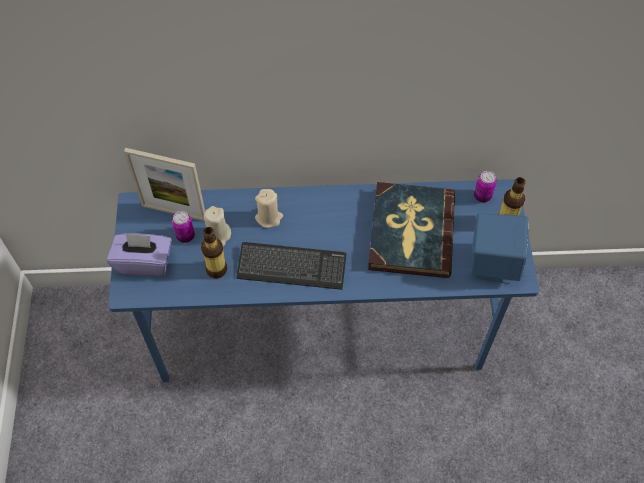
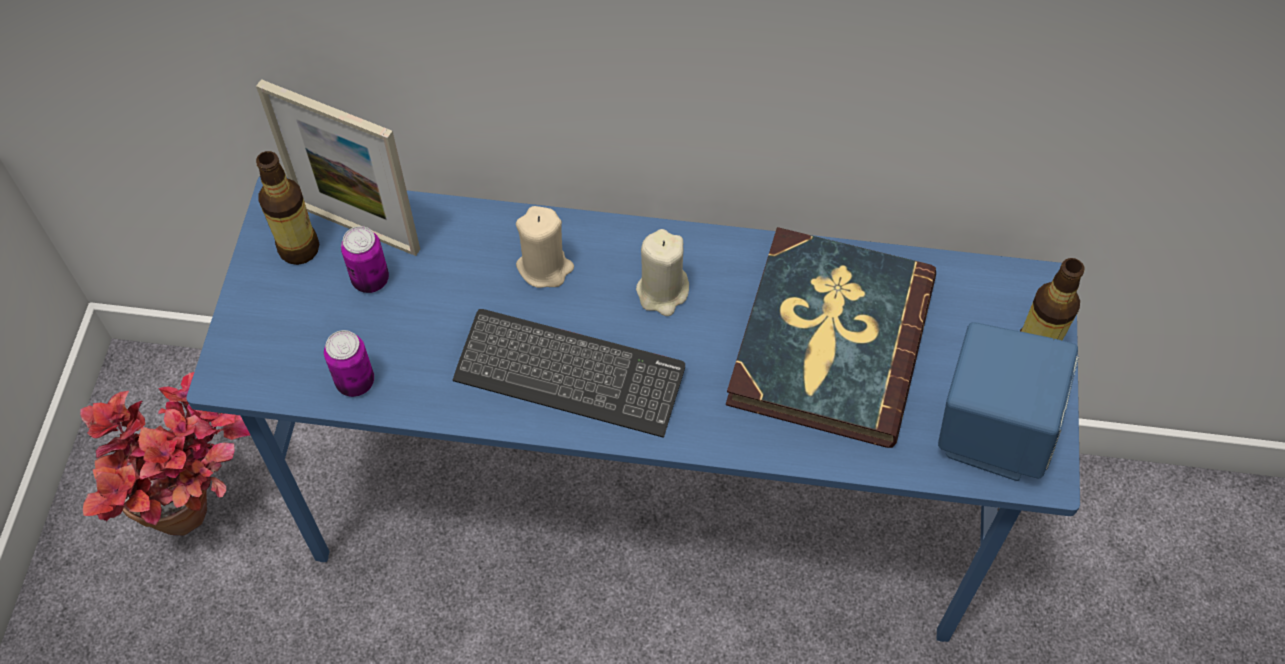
camera: 10 degrees right, 0 degrees up
purple tissue box [107,233,172,276] -> none
bottle [201,227,227,278] -> bottle moved to [256,151,319,265]
beige candle [204,206,231,247] -> beige candle moved to [636,229,689,316]
can [474,171,497,203] -> can moved to [324,330,374,397]
none -> potted plant [80,372,250,536]

